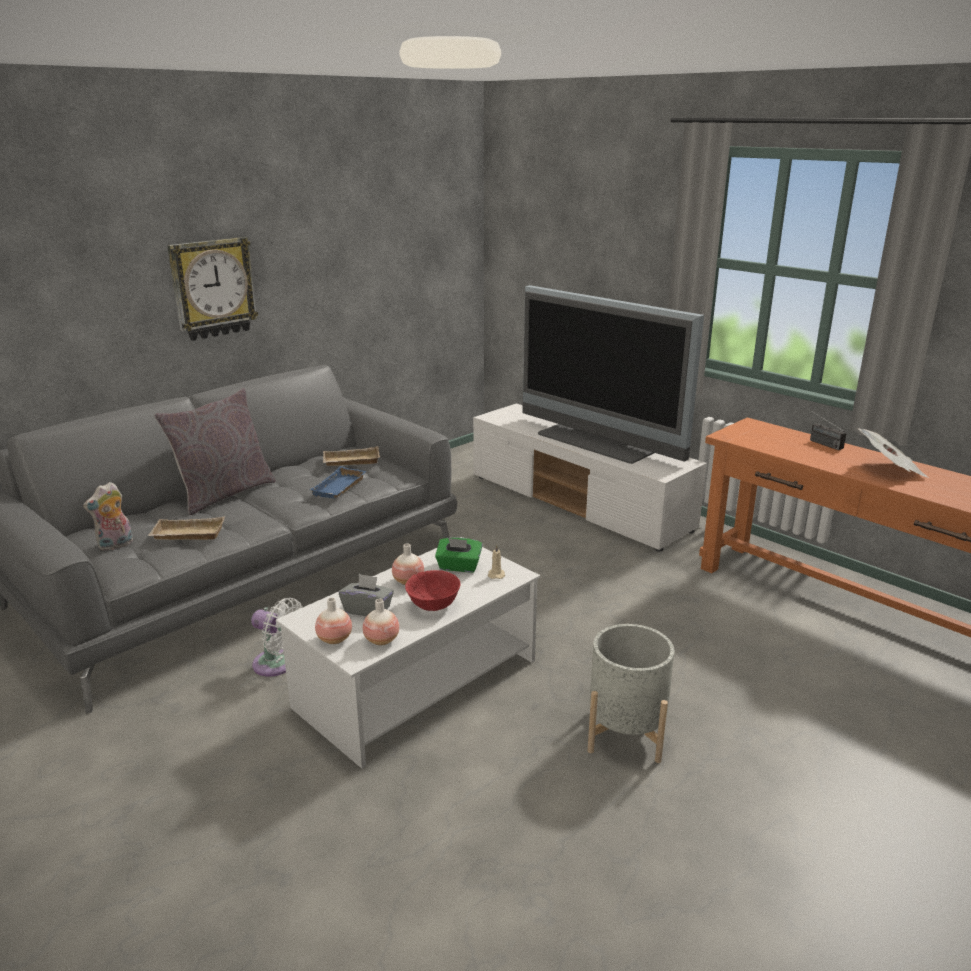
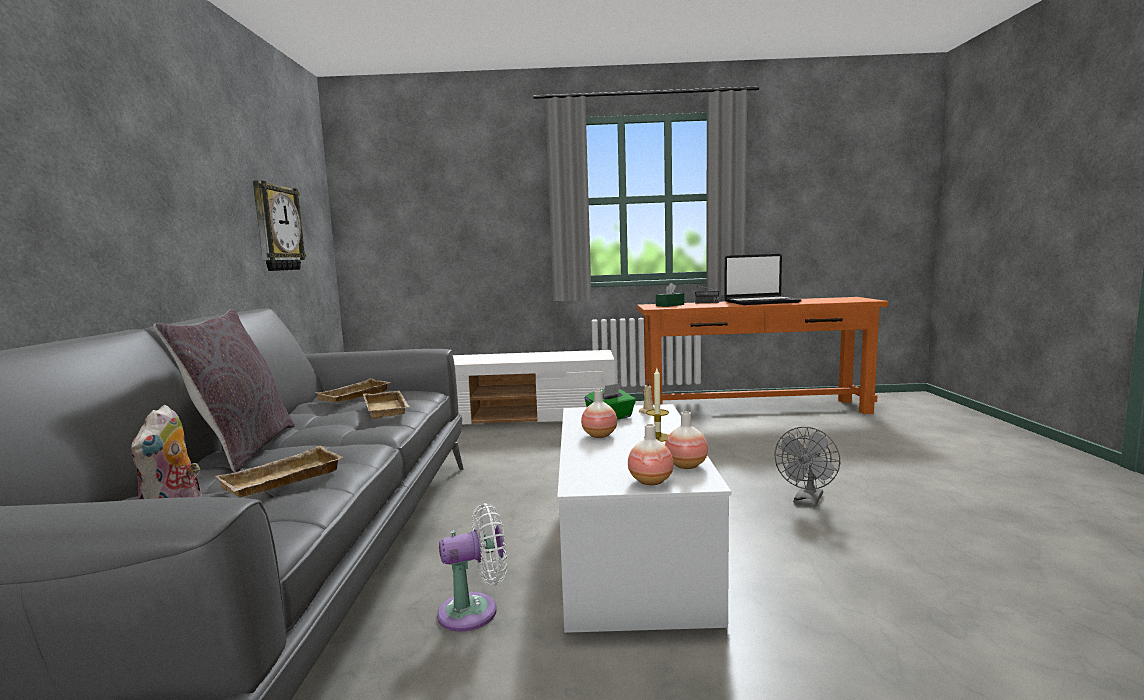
camera: 45 degrees left, 15 degrees down
wall clock [167,237,258,341] -> wall clock moved to [253,181,306,271]
blue tray [309,466,366,499] -> beige tray [363,391,410,419]
grey tissue box [339,574,394,616] -> none
red bowl [405,570,461,611] -> candle [644,368,669,442]
television [522,285,704,464] -> none
grey planter [588,624,675,763] -> grey fan [774,427,840,507]
newspaper [857,428,929,478] -> laptop [724,254,801,305]
none -> green tissue box [656,283,684,307]

